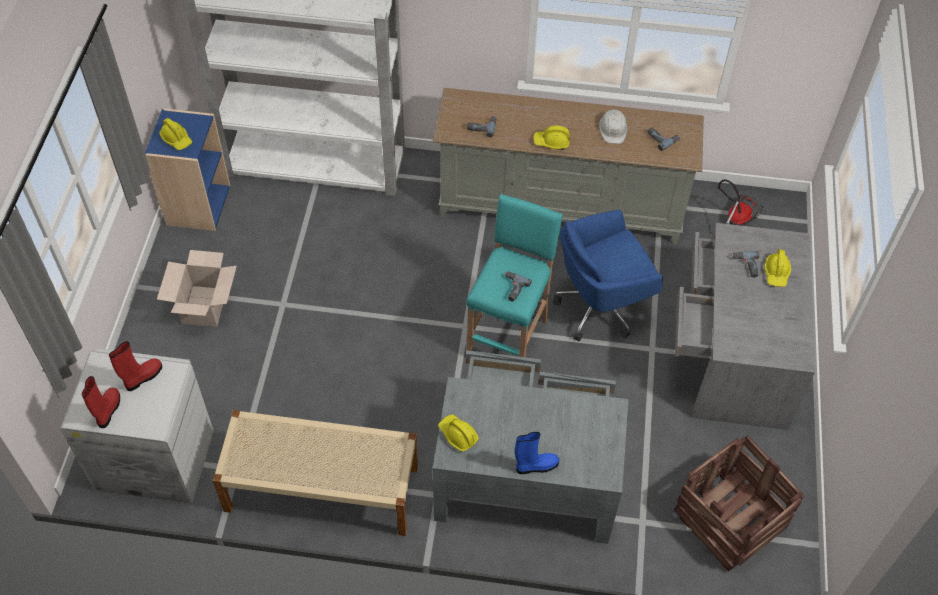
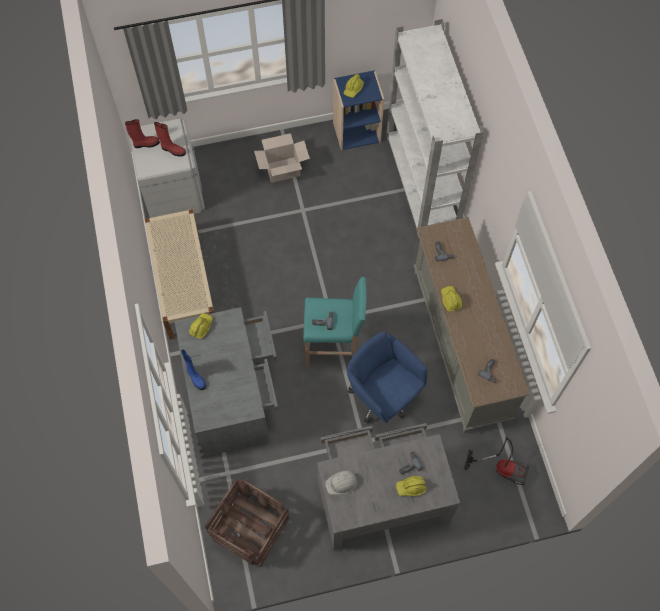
camera: 70 degrees right, 10 degrees up
white hard hat [599,109,628,144] -> white hard hat moved to [325,470,358,495]

